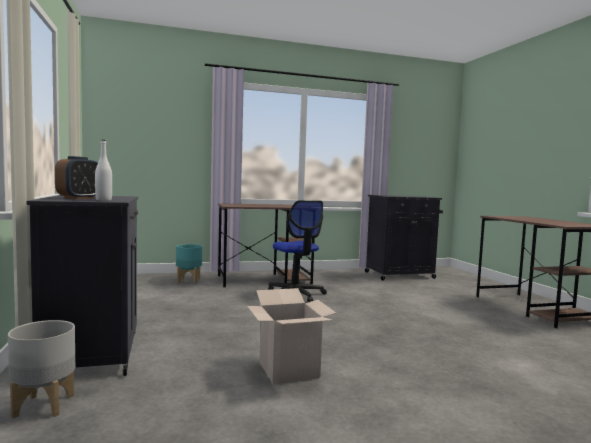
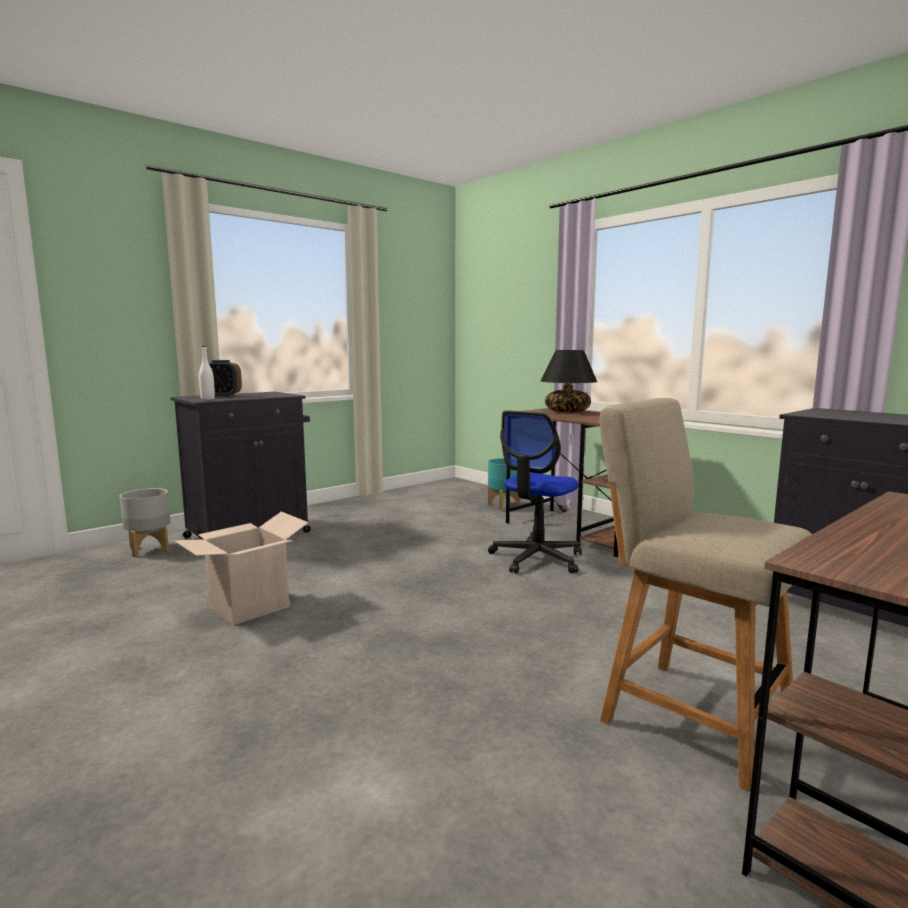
camera: 65 degrees right, 5 degrees up
none -> black table lamp [540,350,597,413]
none -> beige chair [599,398,812,792]

